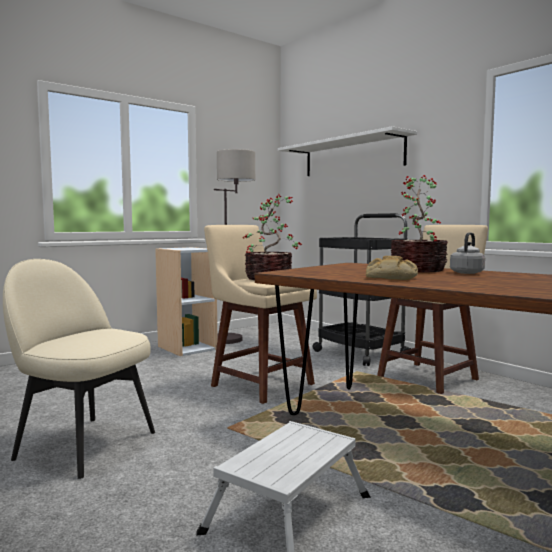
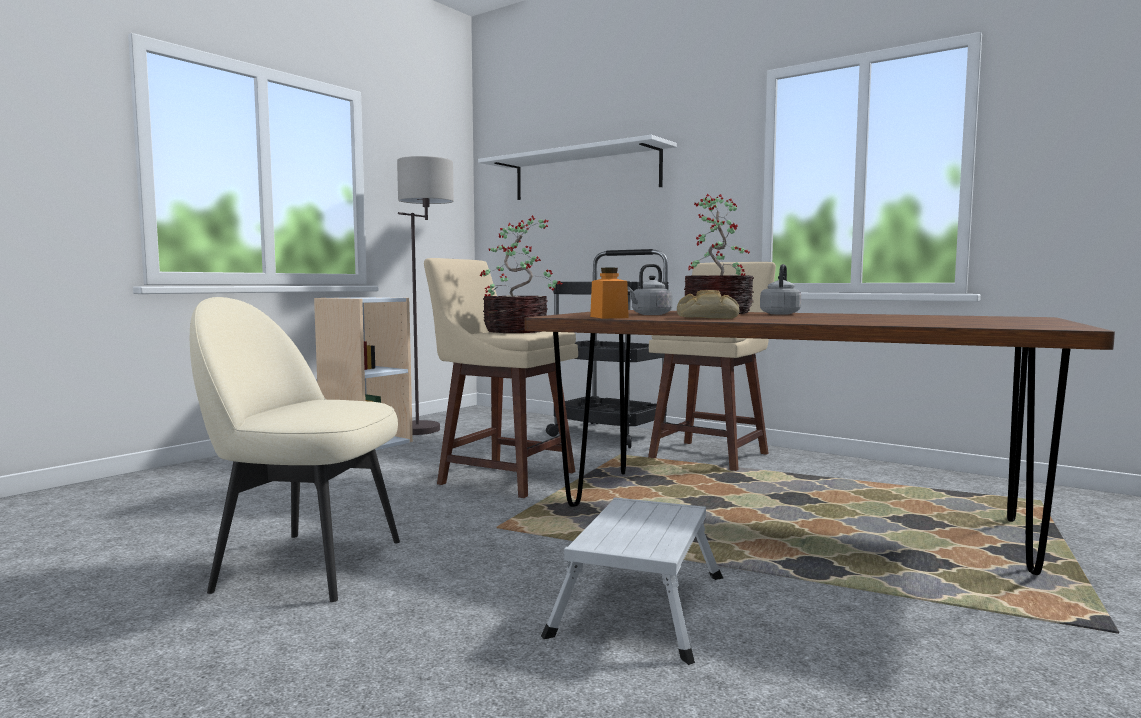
camera: 15 degrees left, 0 degrees up
none -> orange jar [590,268,629,318]
none -> grey kettle [628,264,673,315]

